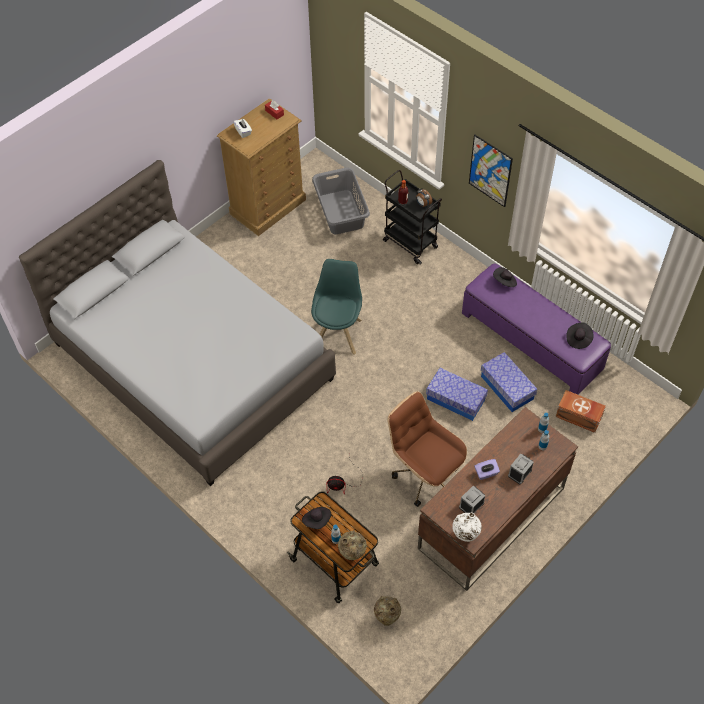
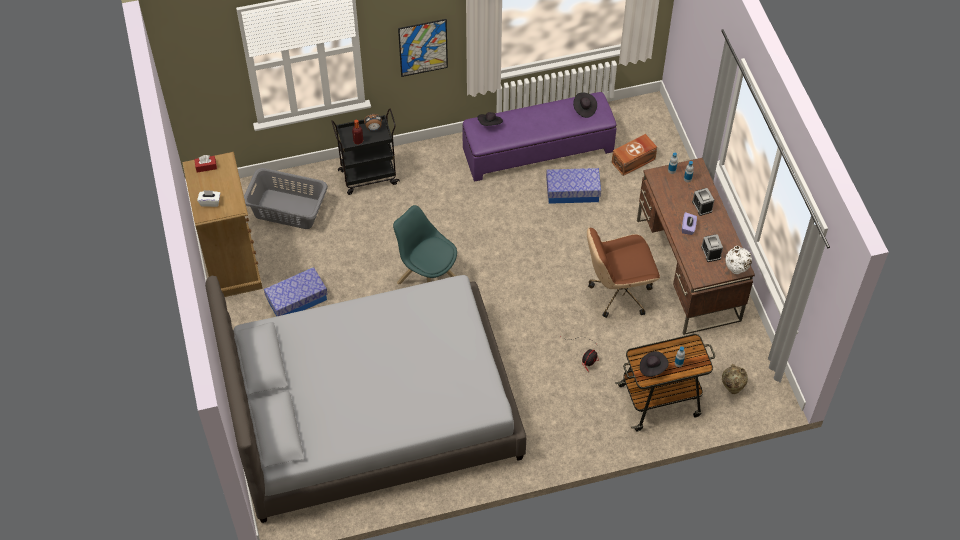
camera: 60 degrees left, 0 degrees up
beige vase [338,530,367,560] -> none
storage box [426,368,488,421] -> storage box moved to [264,267,328,316]

